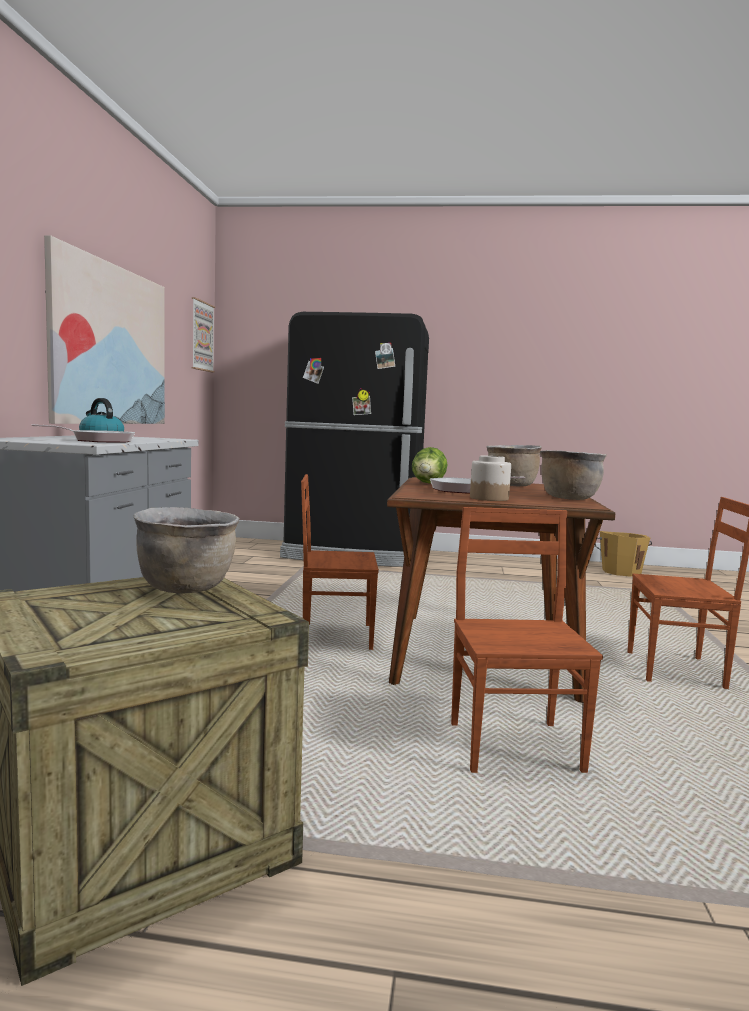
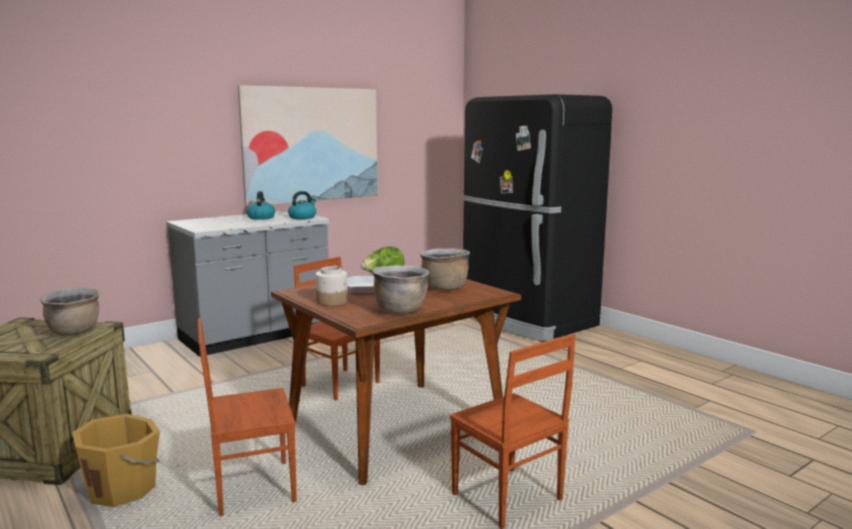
camera: 45 degrees right, 5 degrees up
frying pan [32,424,135,442] -> none
picture [191,297,215,373] -> none
brown chair [451,507,603,773] -> brown chair turned 150 degrees counterclockwise [198,318,297,516]
orange bucket [595,531,652,577] -> orange bucket moved to [72,414,160,507]
none -> kettle [288,191,316,219]

